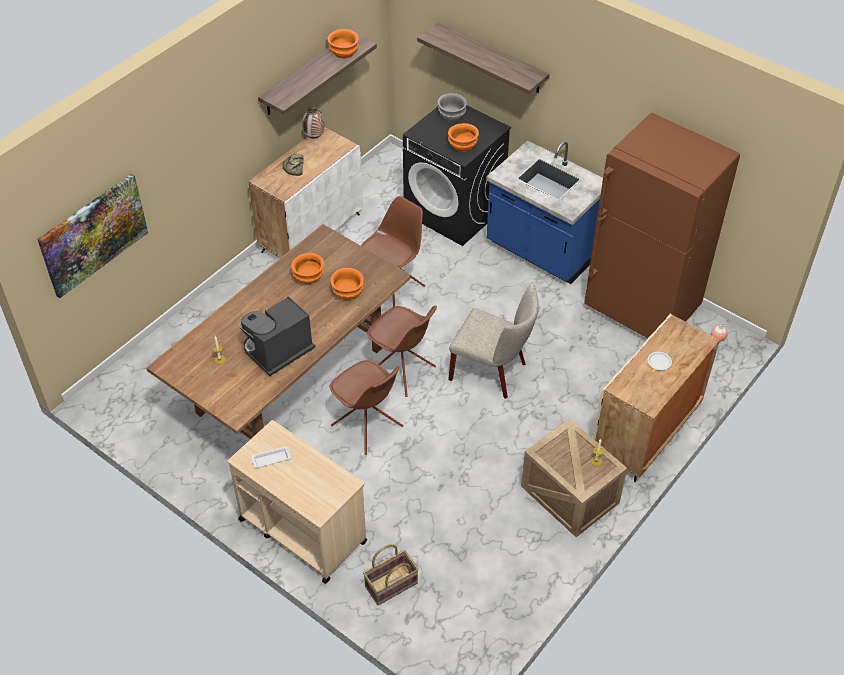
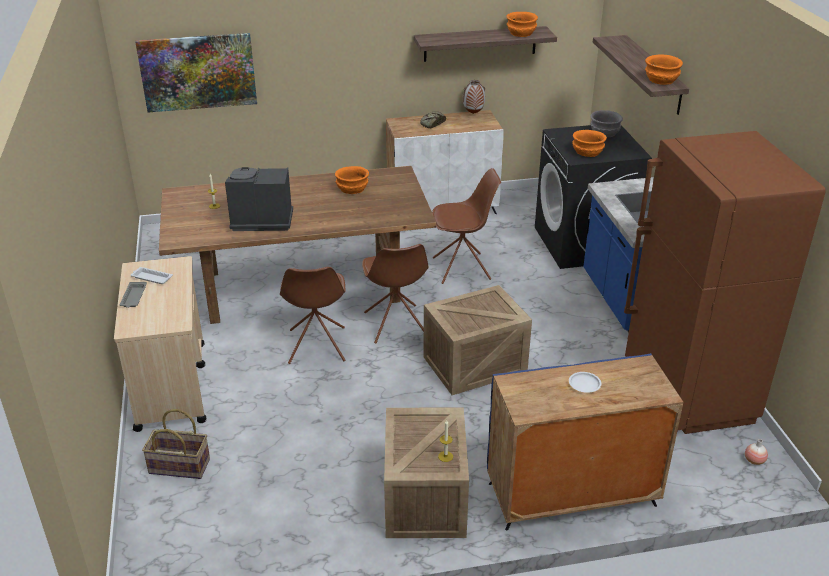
camera: 40 degrees right, 15 degrees down
orange bowl [330,268,364,300] -> orange bowl moved to [645,54,683,85]
beige chair [448,282,539,399] -> crate [423,285,532,395]
beige cabinet [593,314,720,482] -> blue cabinet [487,354,683,531]
none -> grey tray [120,282,147,308]

